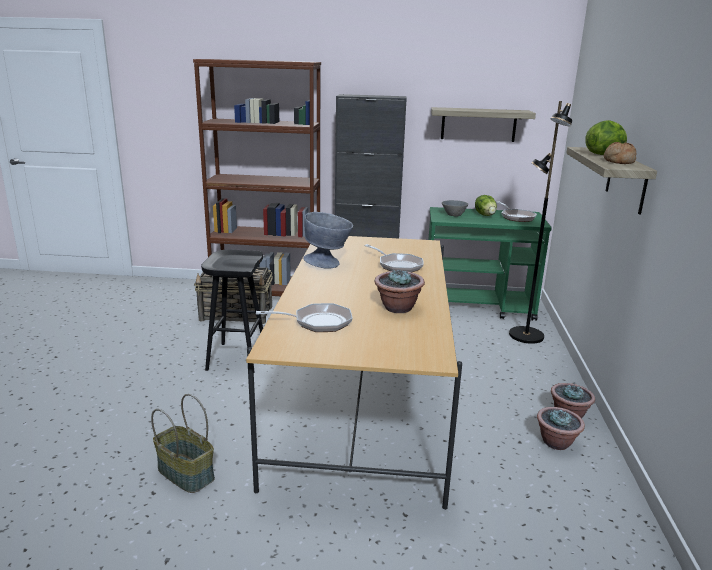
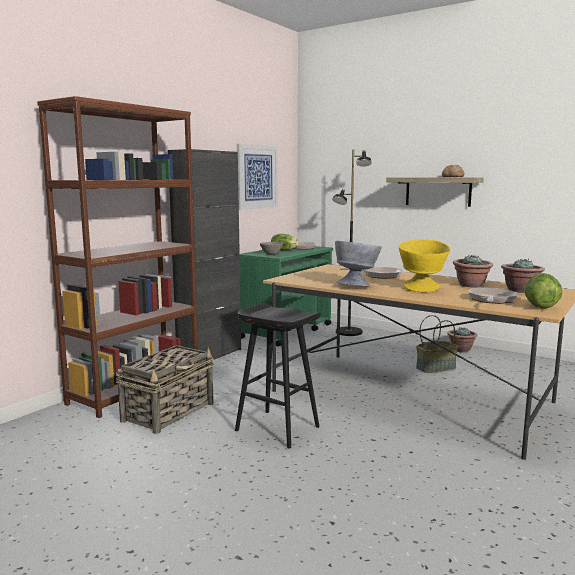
camera: 60 degrees left, 10 degrees down
basket [151,394,215,493] -> basket moved to [416,315,458,373]
shelf [431,107,536,142] -> picture [237,144,278,210]
potted plant [537,407,585,450] -> potted plant moved to [501,258,545,293]
lettuce [585,120,627,155] -> lettuce moved to [524,273,563,309]
none -> yellow bowl [399,239,450,292]

